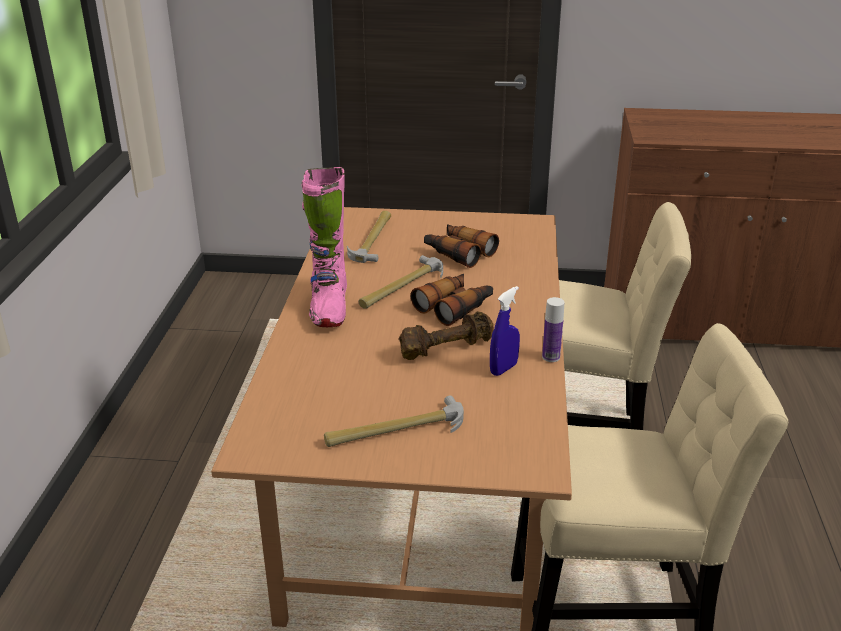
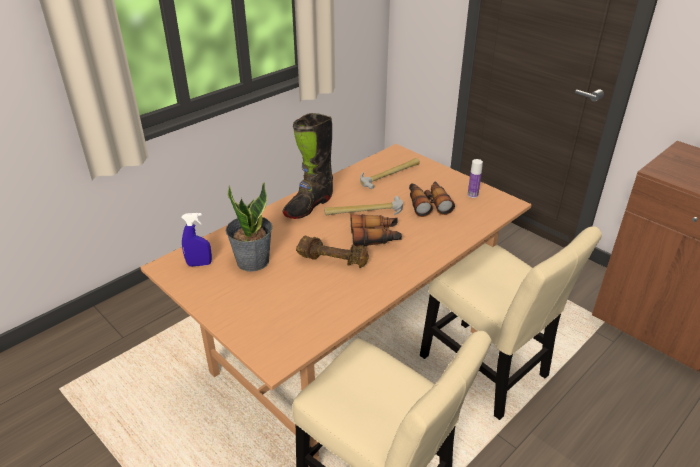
camera: 40 degrees right, 5 degrees up
pink boot [301,167,347,327] -> black boot [282,113,333,219]
hammer [324,395,464,447] -> none
blue spray bottle [490,286,520,376] -> blue spray bottle moved to [182,213,212,267]
bottle [542,297,565,362] -> bottle moved to [468,159,483,198]
none -> potted plant [226,182,272,272]

